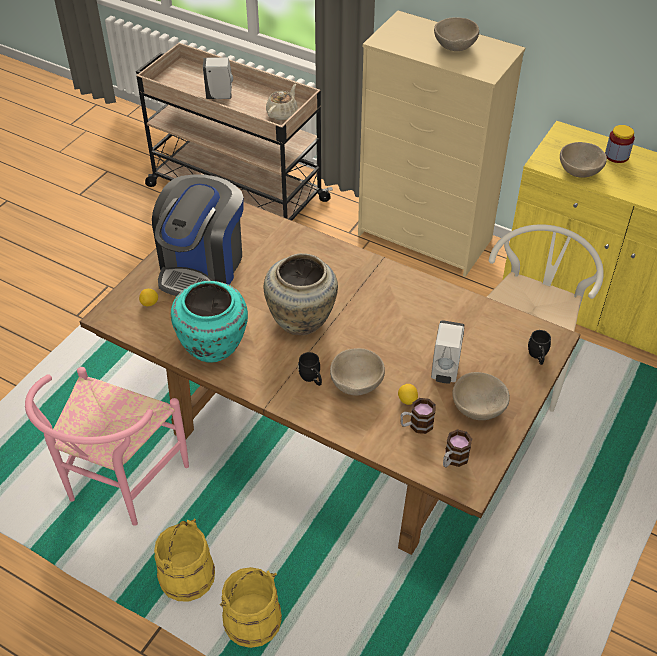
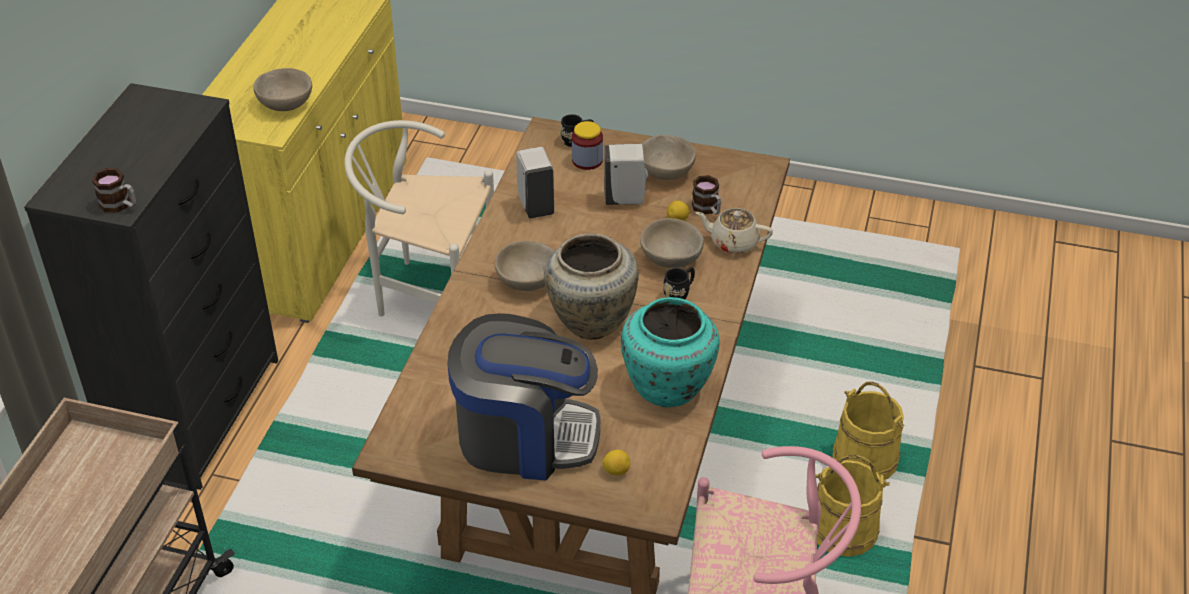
camera: 105 degrees left, 5 degrees down
white soap dispenser [203,57,233,99] -> white soap dispenser moved to [516,147,554,218]
beige teapot [266,84,298,120] -> beige teapot moved to [695,208,773,254]
beige dresser [358,11,525,277] -> black dresser [24,83,278,490]
beige bowl [434,17,479,51] -> beige bowl moved to [495,241,555,291]
mug [443,429,472,468] -> mug moved to [92,168,136,213]
jar [605,125,635,163] -> jar moved to [572,121,603,170]

